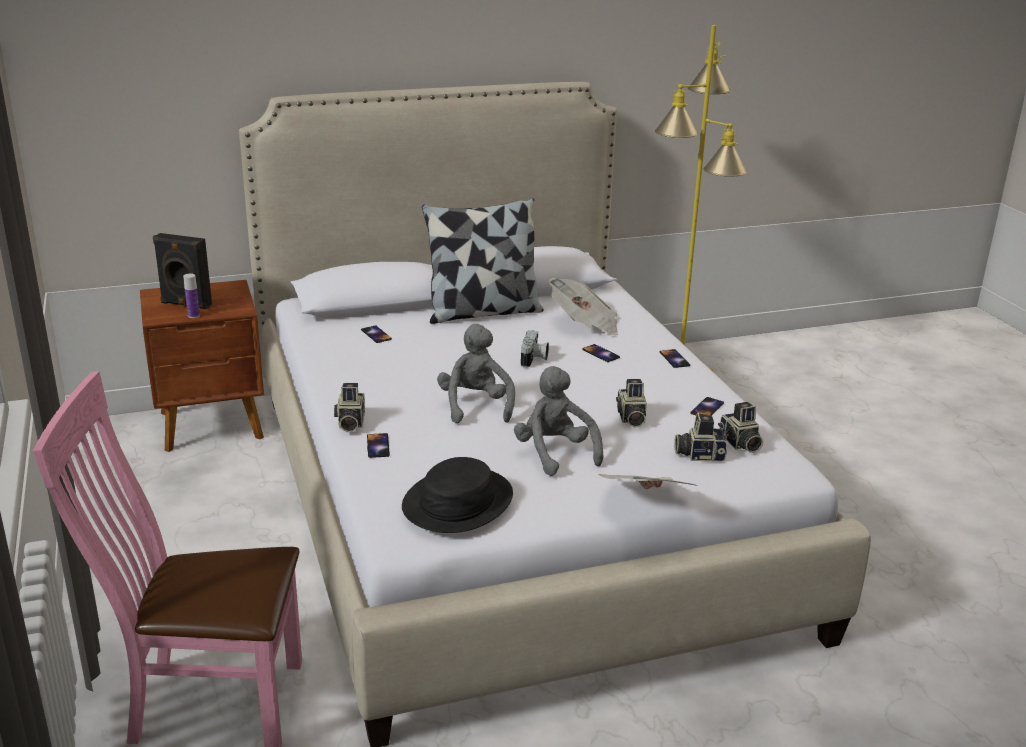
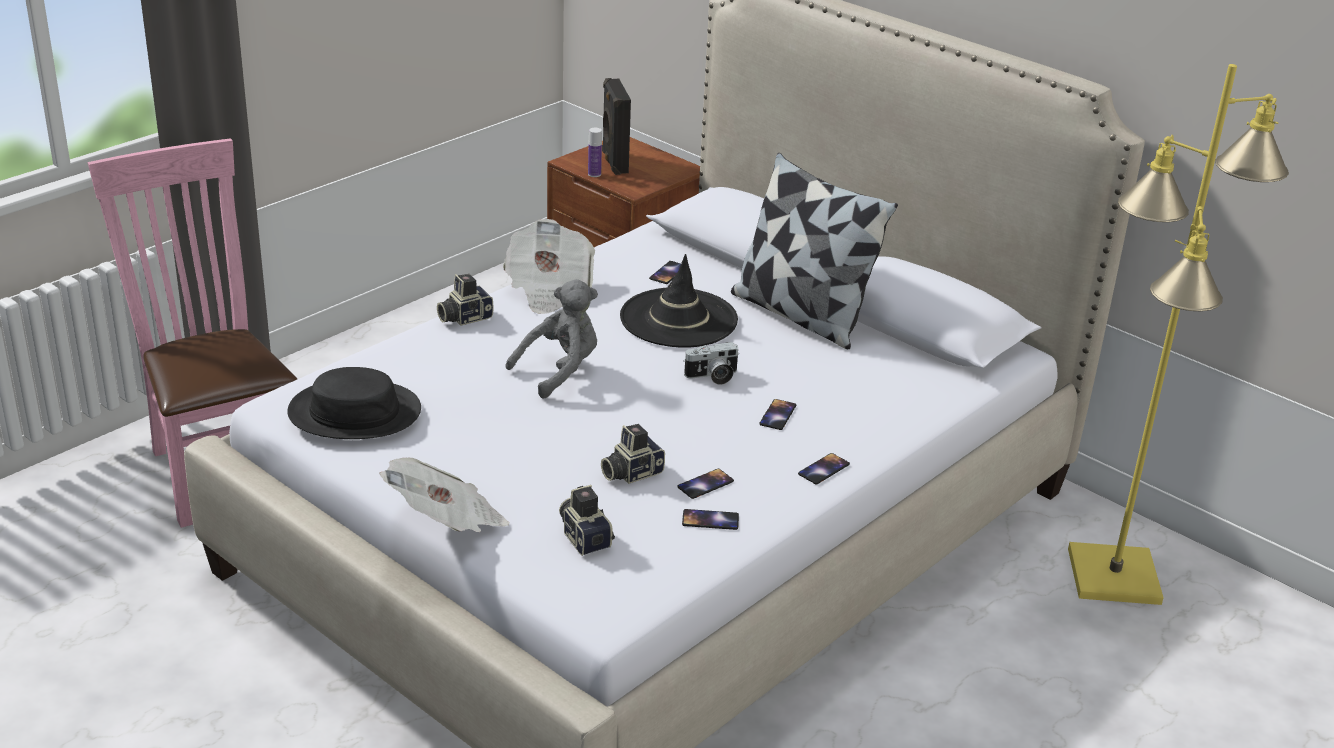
camera: 60 degrees right, 5 degrees up
phone [367,433,390,458] -> phone moved to [677,469,734,499]
grey plush toy [514,366,603,476] -> none
newspaper [549,278,618,335] -> newspaper moved to [503,219,595,314]
camera [718,402,763,453] -> none
none -> black hat [620,254,738,348]

